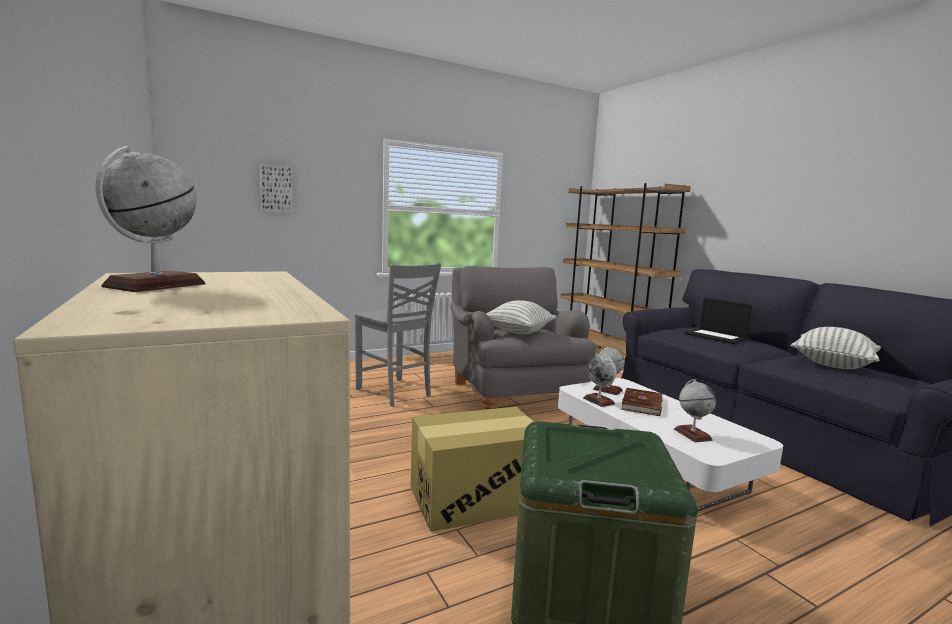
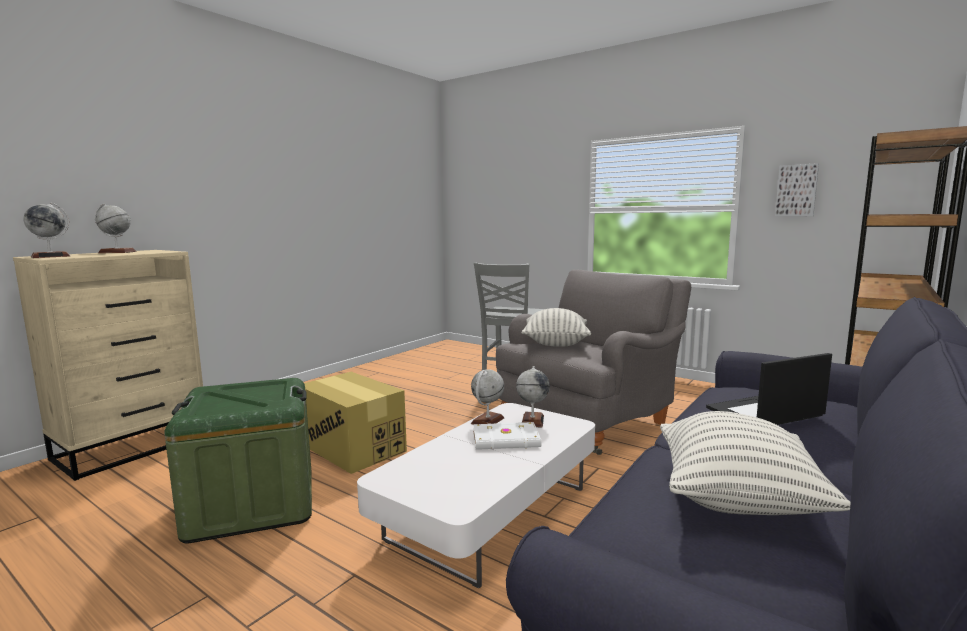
camera: 65 degrees right, 0 degrees up
picture [260,164,293,212] -> picture moved to [775,163,819,217]
brown book [621,388,662,416] -> white book [473,422,541,450]
globe [674,379,716,442] -> globe moved to [23,202,70,258]
laptop [684,298,753,344] -> laptop turned 45 degrees clockwise [706,353,832,425]

